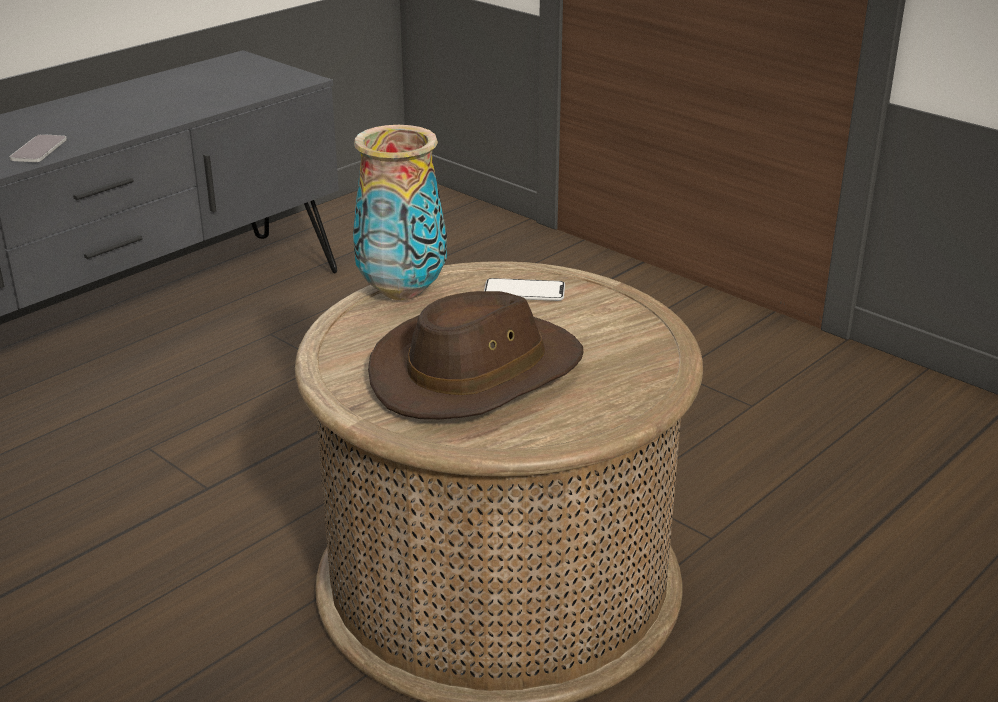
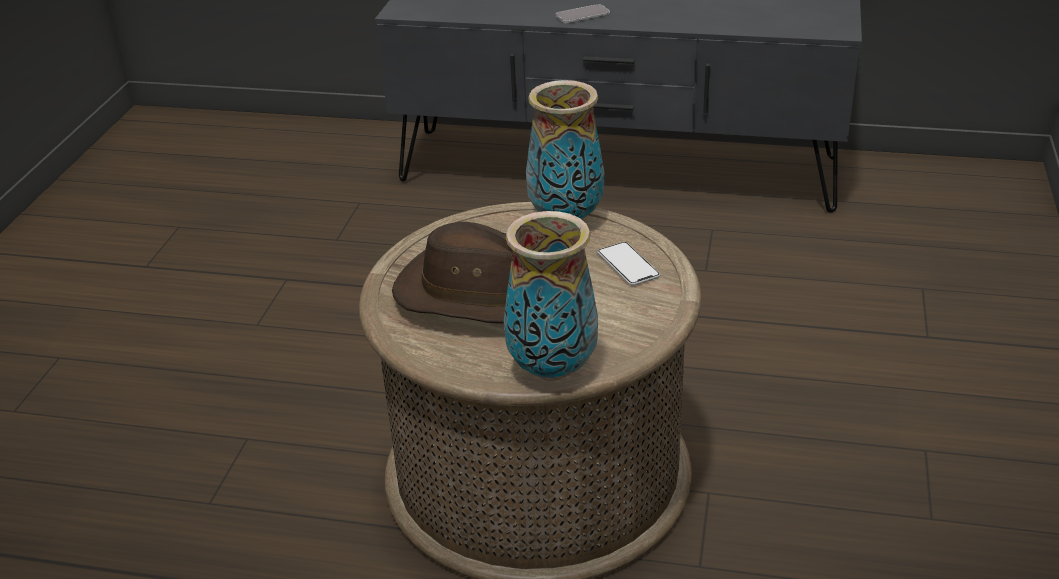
camera: 60 degrees right, 5 degrees up
none -> vase [504,211,598,380]

